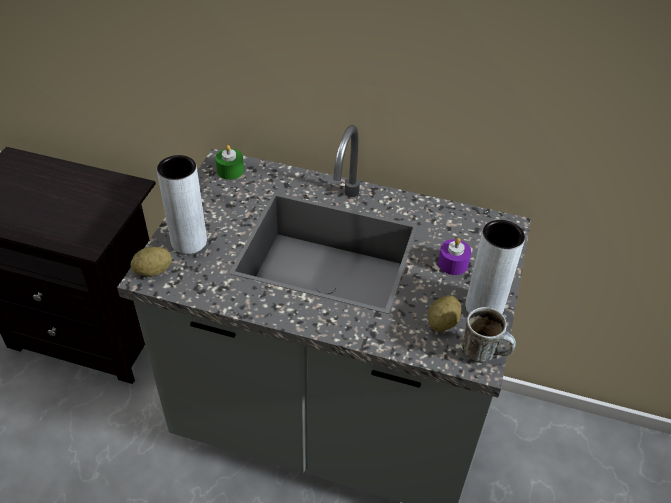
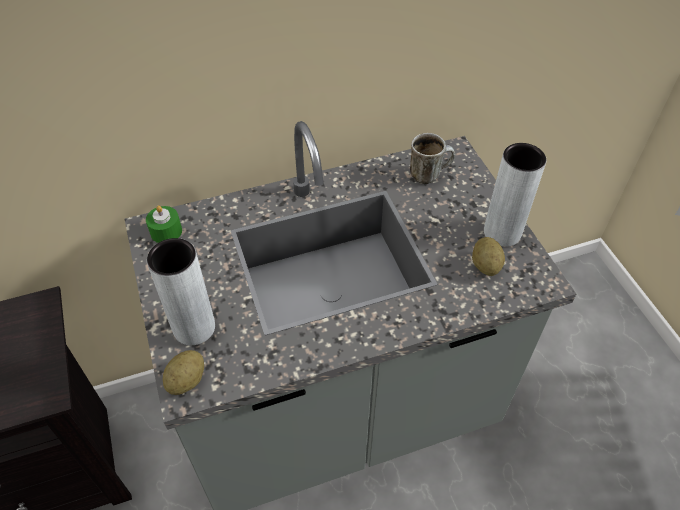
camera: 35 degrees left, 5 degrees up
purple candle [438,238,471,275] -> none
mug [462,307,516,363] -> mug moved to [410,133,455,184]

